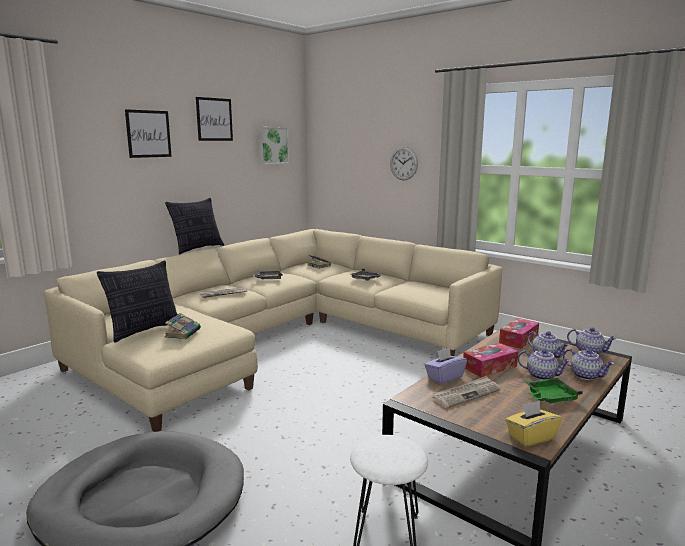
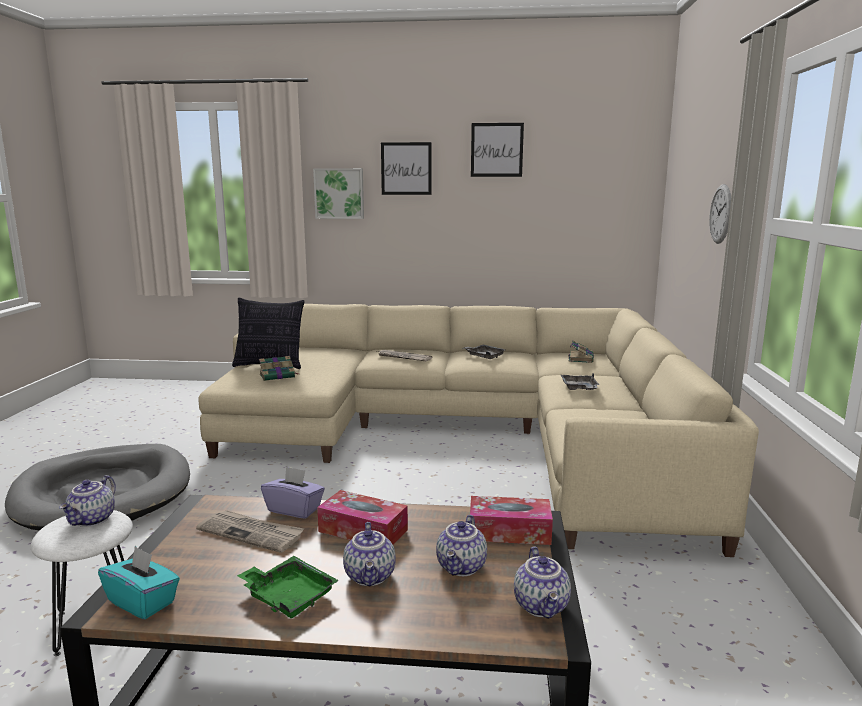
camera: 55 degrees right, 0 degrees up
pillow [165,198,224,254] -> none
picture [258,127,289,165] -> picture moved to [313,168,364,219]
yellow tissue box [506,400,562,447] -> turquoise tissue box [98,546,180,619]
teapot [563,349,614,380] -> teapot moved to [59,475,116,527]

